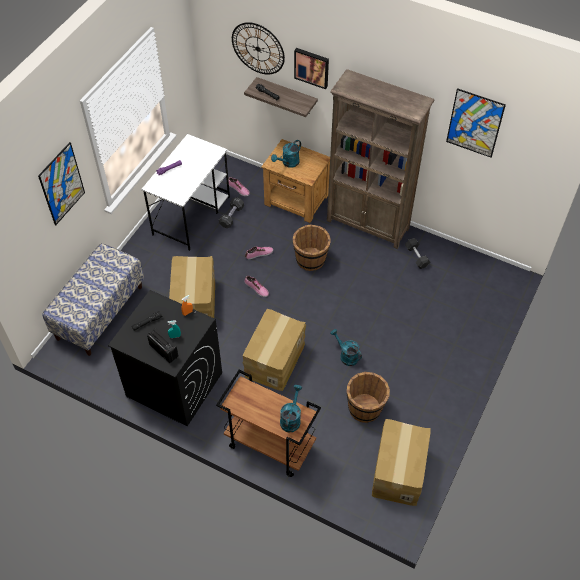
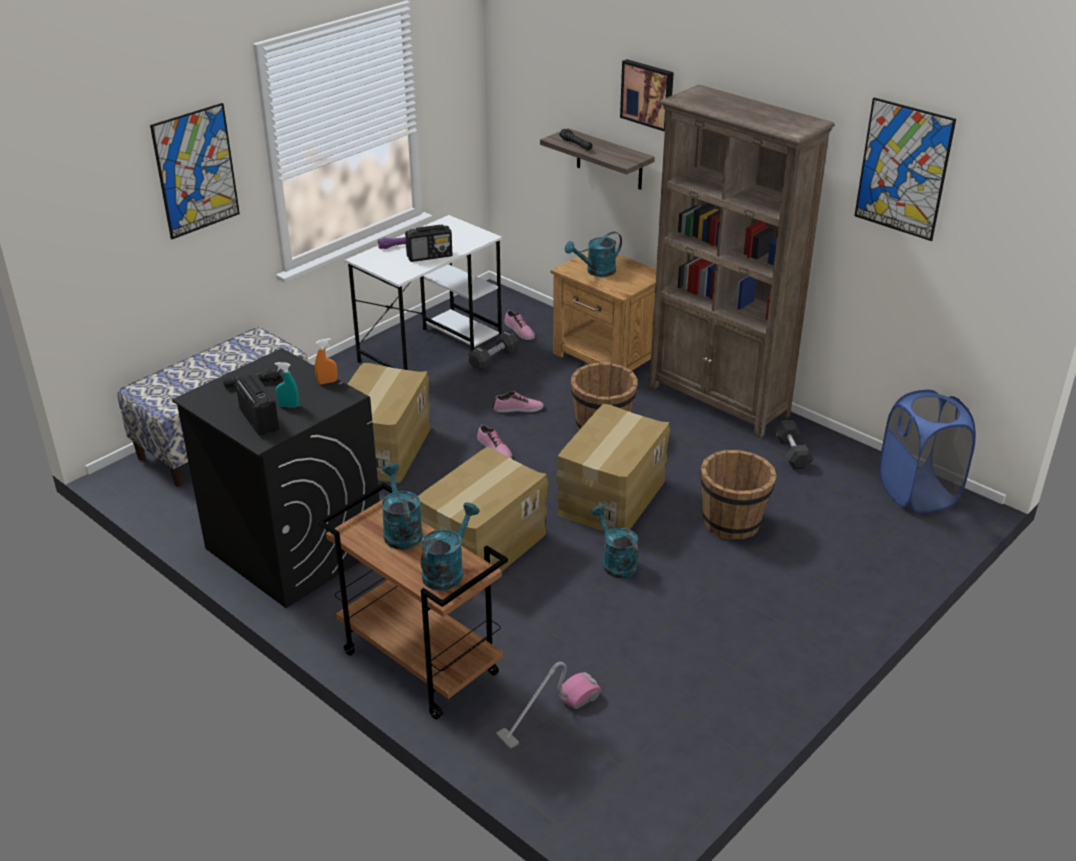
camera: 15 degrees right, 20 degrees down
wall clock [232,22,285,75] -> none
brown bucket [347,372,390,423] -> brown bucket moved to [701,450,777,540]
cardboard box [372,419,431,506] -> cardboard box moved to [556,404,670,531]
none -> turquoise watering can [382,463,423,550]
none -> radio [405,225,452,262]
none -> vacuum cleaner [497,662,601,748]
none -> blue laundry basket [880,390,976,513]

